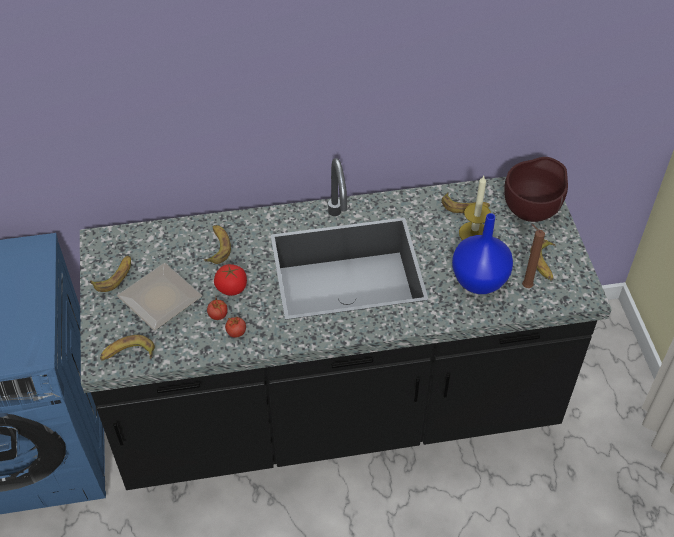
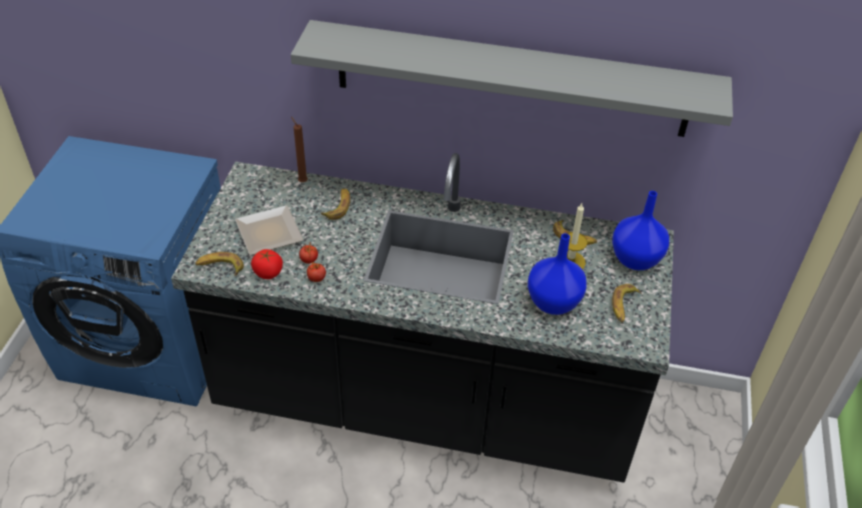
camera: 20 degrees right, 5 degrees down
banana [90,256,131,292] -> none
tomato [214,264,247,296] -> tomato moved to [251,249,283,279]
brown bowl [504,157,568,222] -> blue vase [612,191,669,270]
brown candle [522,224,545,288] -> brown candle moved to [291,116,308,182]
none -> grey shelf [291,20,733,137]

